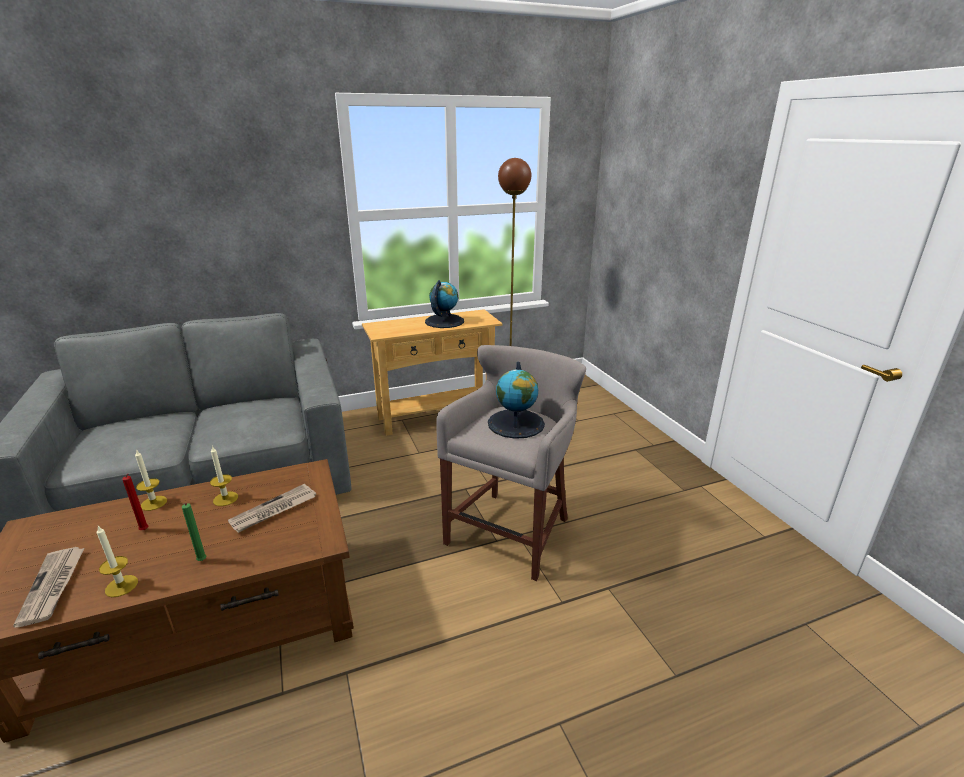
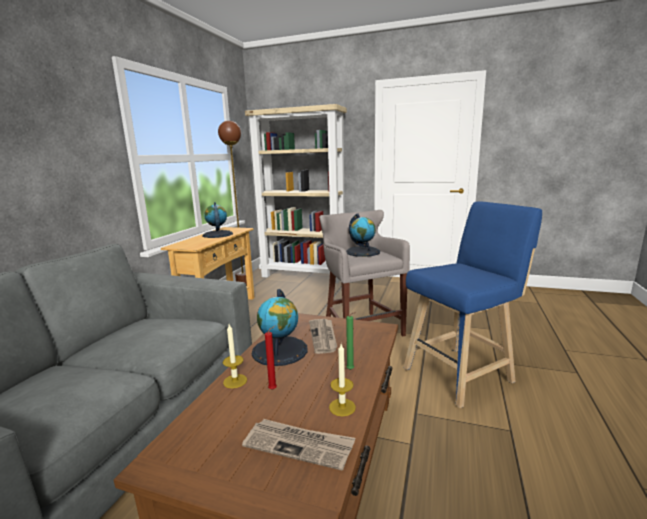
camera: 50 degrees left, 10 degrees down
candle [210,446,238,506] -> globe [252,289,308,366]
none -> beige bookcase [245,104,347,283]
none -> blue stool [403,202,542,408]

